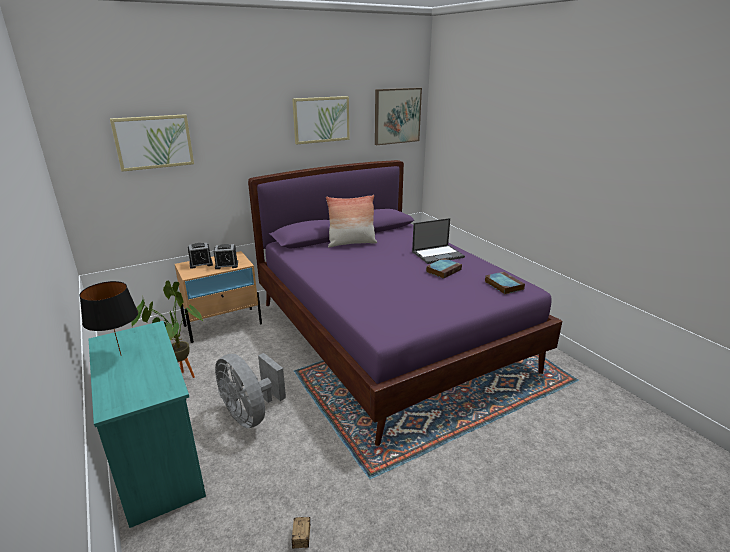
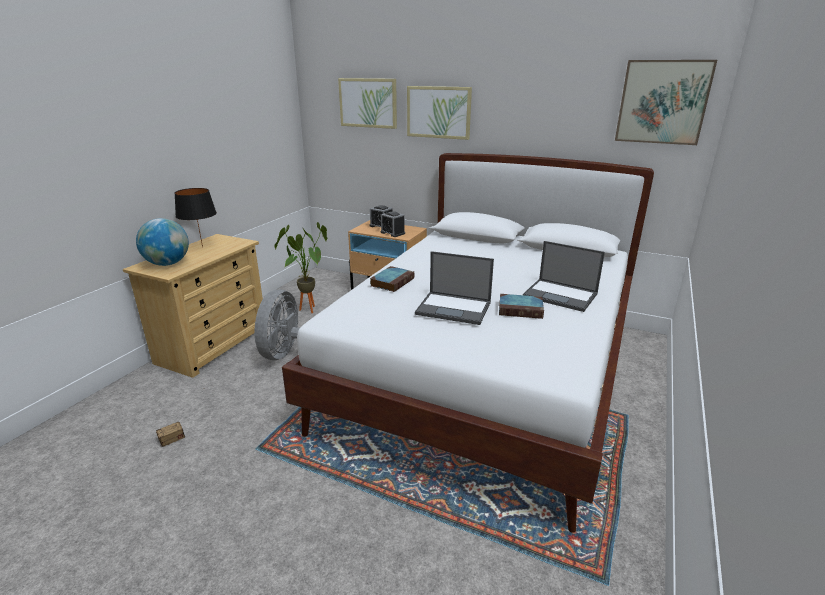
camera: 55 degrees right, 0 degrees up
turquoise dresser [89,321,206,528] -> beige dresser [123,234,263,378]
purple bed [248,160,562,446] -> white bed [282,153,654,533]
picture [292,96,349,145] -> picture moved to [407,86,472,140]
pillow [326,195,377,247] -> none
book [484,272,525,294] -> book moved to [370,266,414,292]
none -> globe [136,218,189,266]
none -> laptop [415,251,494,325]

